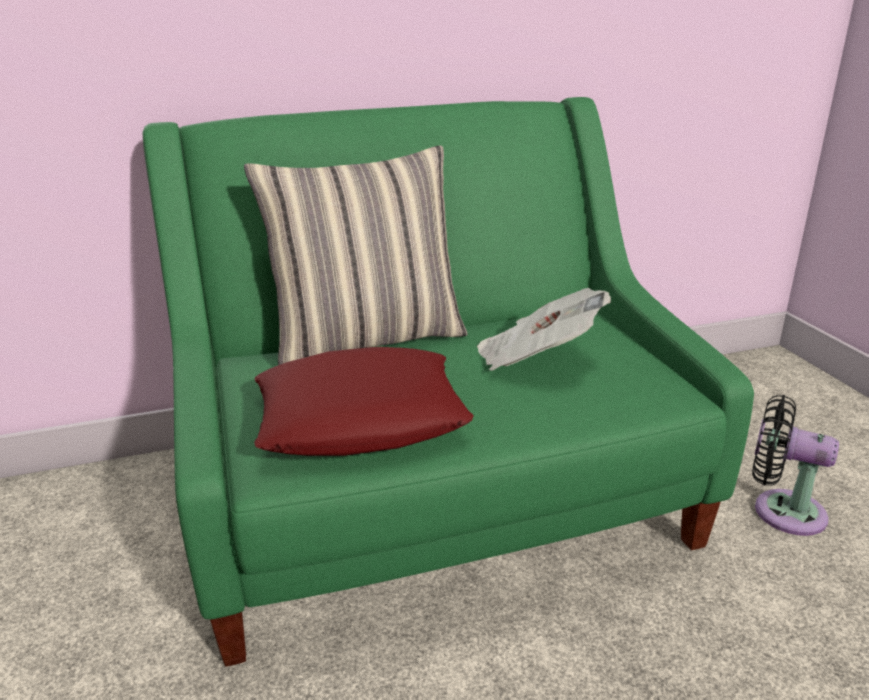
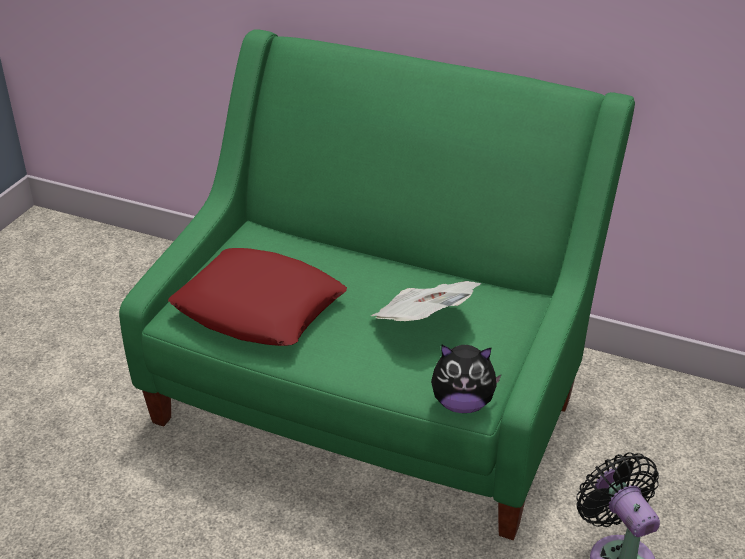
camera: 40 degrees right, 10 degrees up
pillow [244,146,467,365] -> none
none -> plush toy [431,345,502,413]

